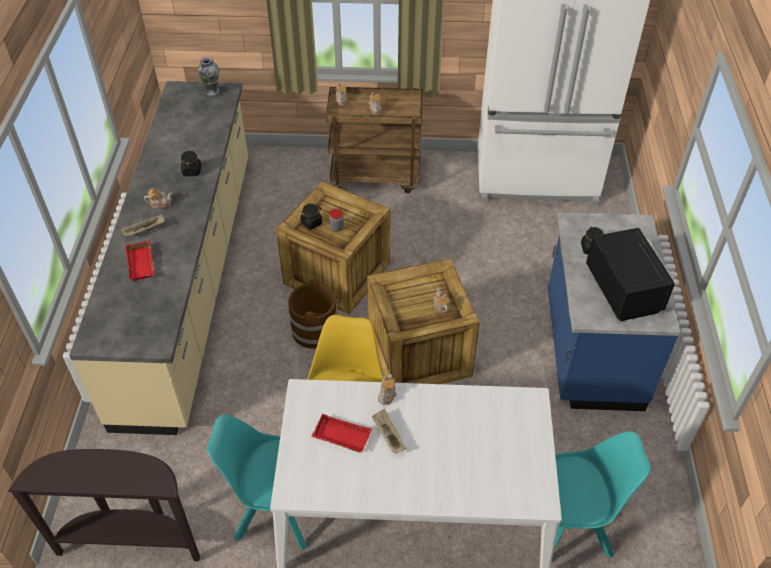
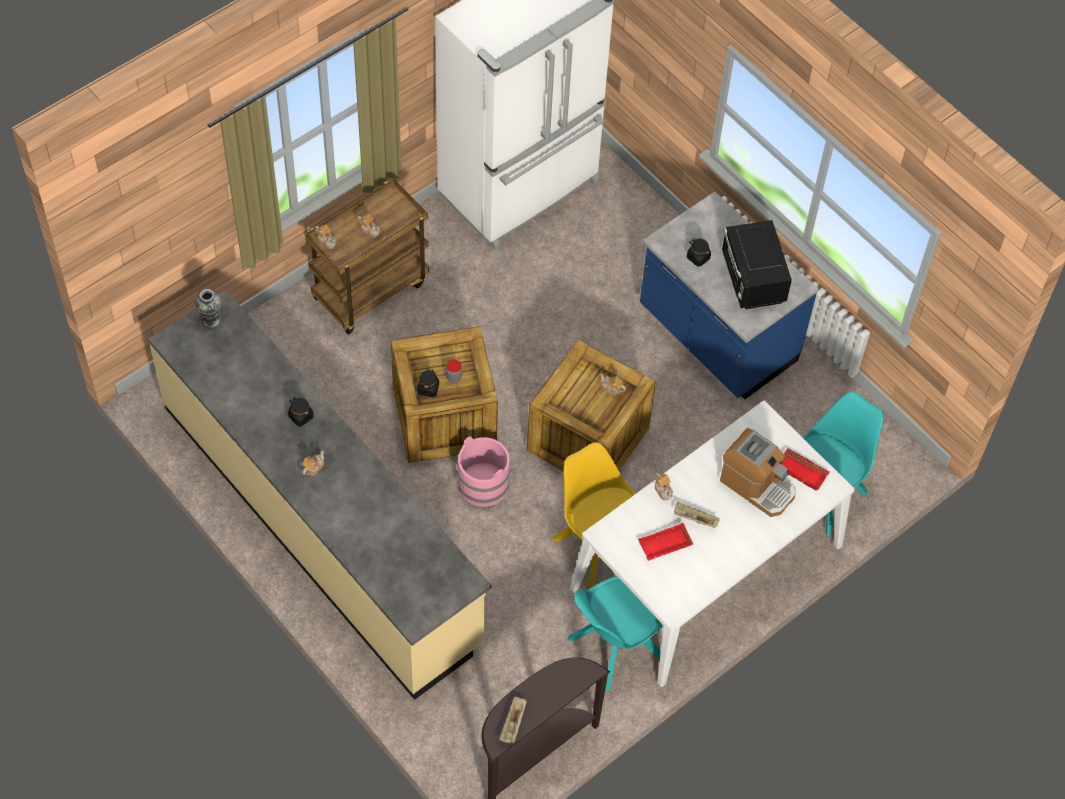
camera: 45 degrees left, 10 degrees up
beige tray [120,214,165,237] -> beige tray moved to [499,697,527,743]
red tray [125,241,155,282] -> red tray moved to [781,448,830,491]
brown bucket [288,277,337,349] -> pink bucket [457,436,510,507]
black microwave [586,228,676,321] -> black microwave turned 135 degrees counterclockwise [722,220,792,309]
none -> coffee machine [720,428,795,517]

